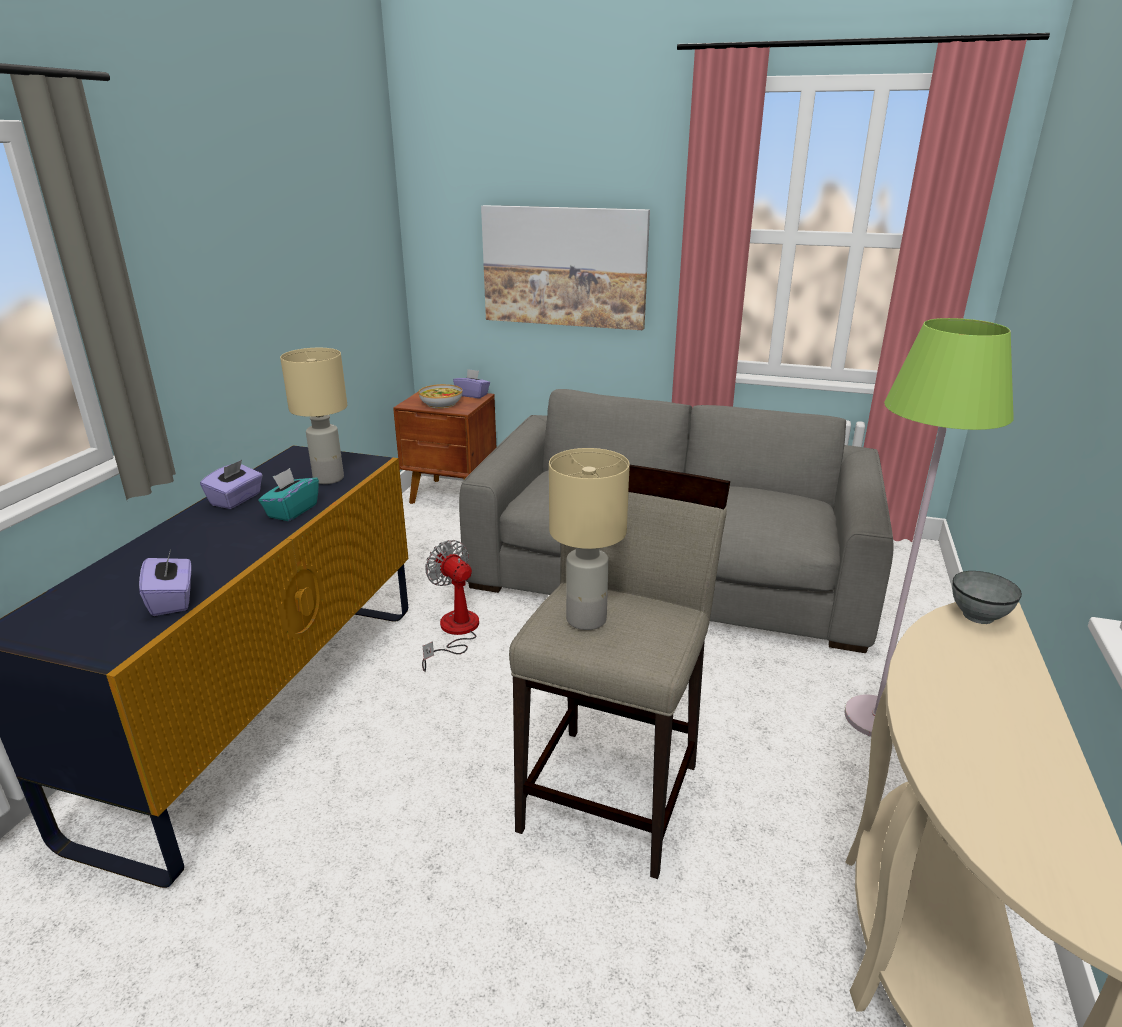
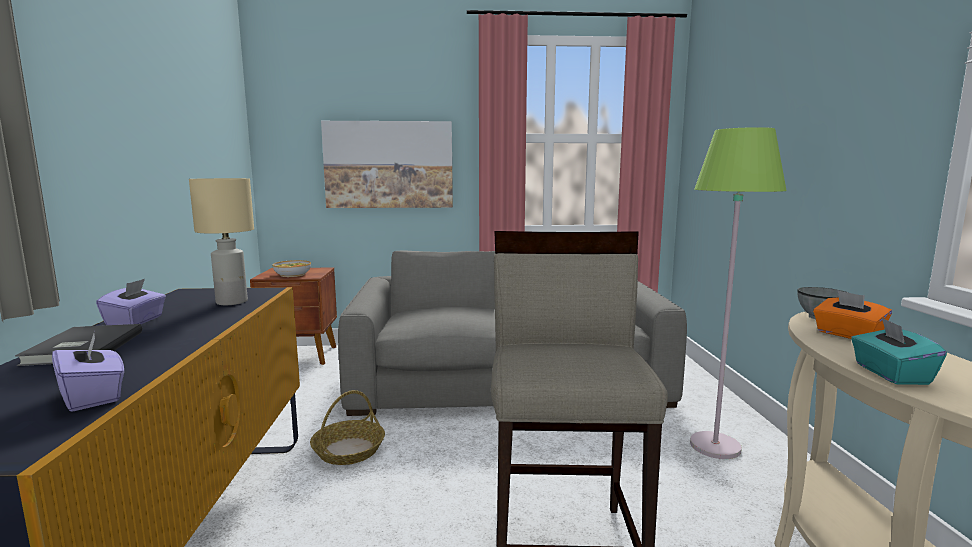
camera: 20 degrees left, 15 degrees down
turquoise tissue box [259,468,319,521] -> turquoise tissue box moved to [851,318,947,385]
fan [422,540,479,672] -> basket [310,390,385,465]
purple tissue box [453,369,490,398] -> none
beige table lamp [549,448,630,630] -> none
none -> grey book [15,324,142,366]
none -> orange tissue box [813,290,892,339]

